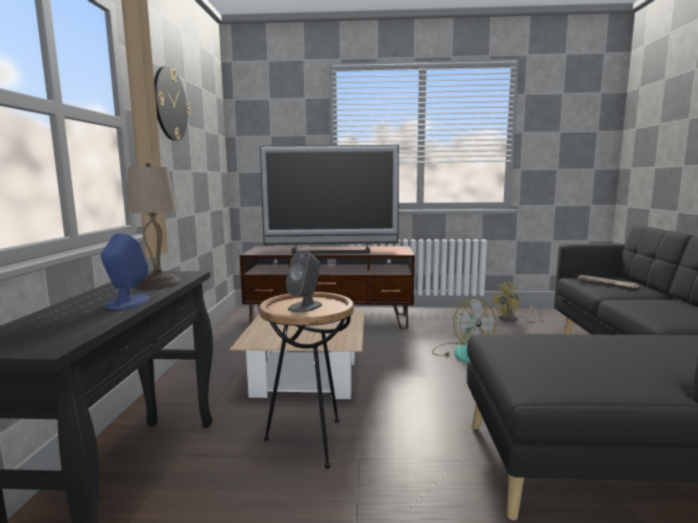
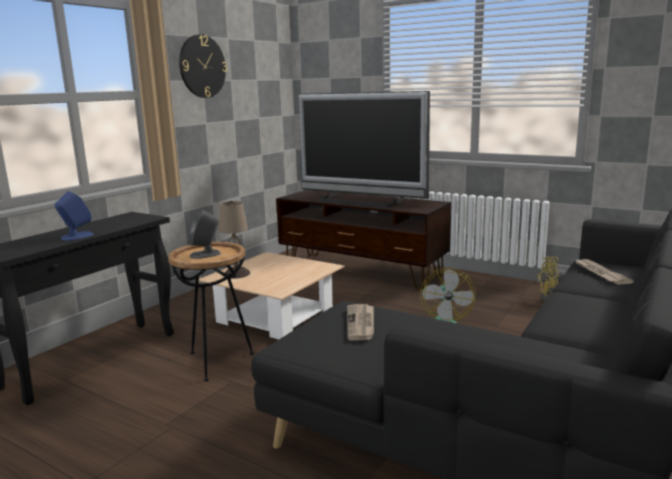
camera: 30 degrees right, 5 degrees up
beige table lamp [126,163,181,289] -> beige table lamp moved to [219,201,250,279]
none -> newspaper [347,304,374,341]

